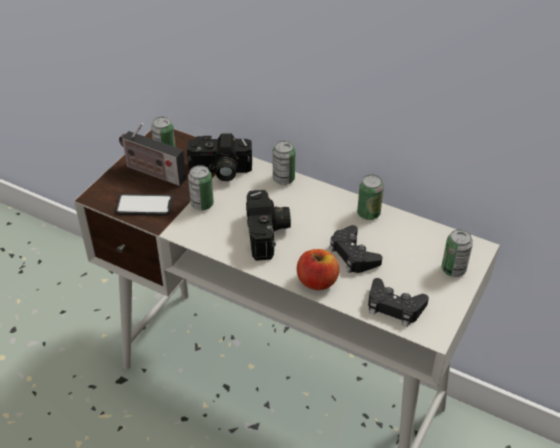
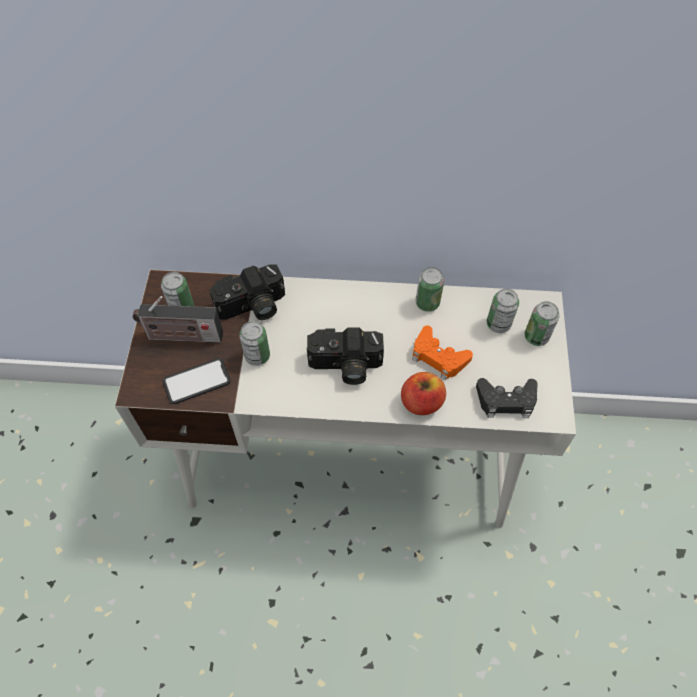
camera: 25 degrees left, 15 degrees up
camera [246,190,291,261] -> camera turned 120 degrees clockwise [307,327,384,385]
can [273,141,295,185] -> can moved to [487,289,519,333]
black game controller [329,225,382,273] -> orange game controller [412,326,473,380]

